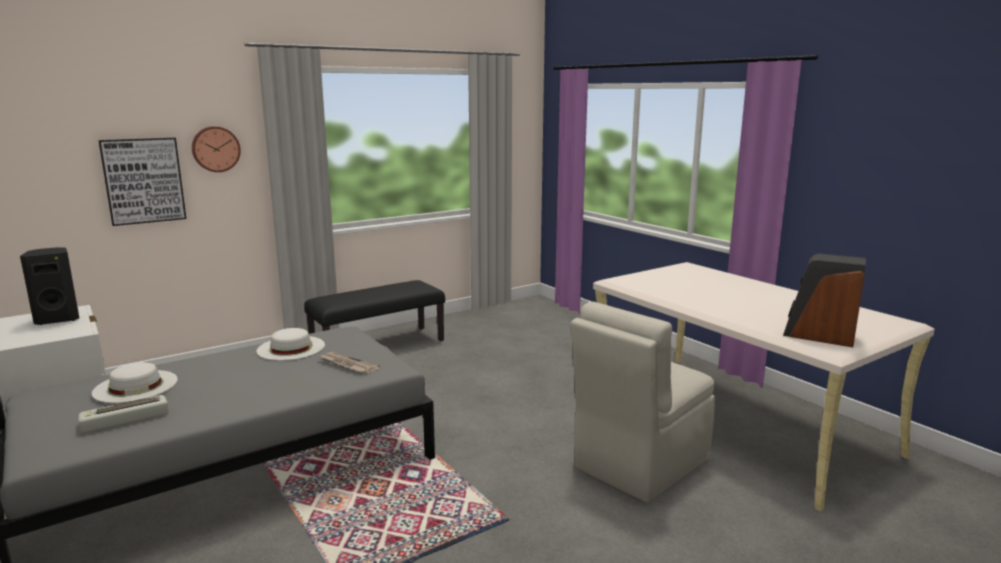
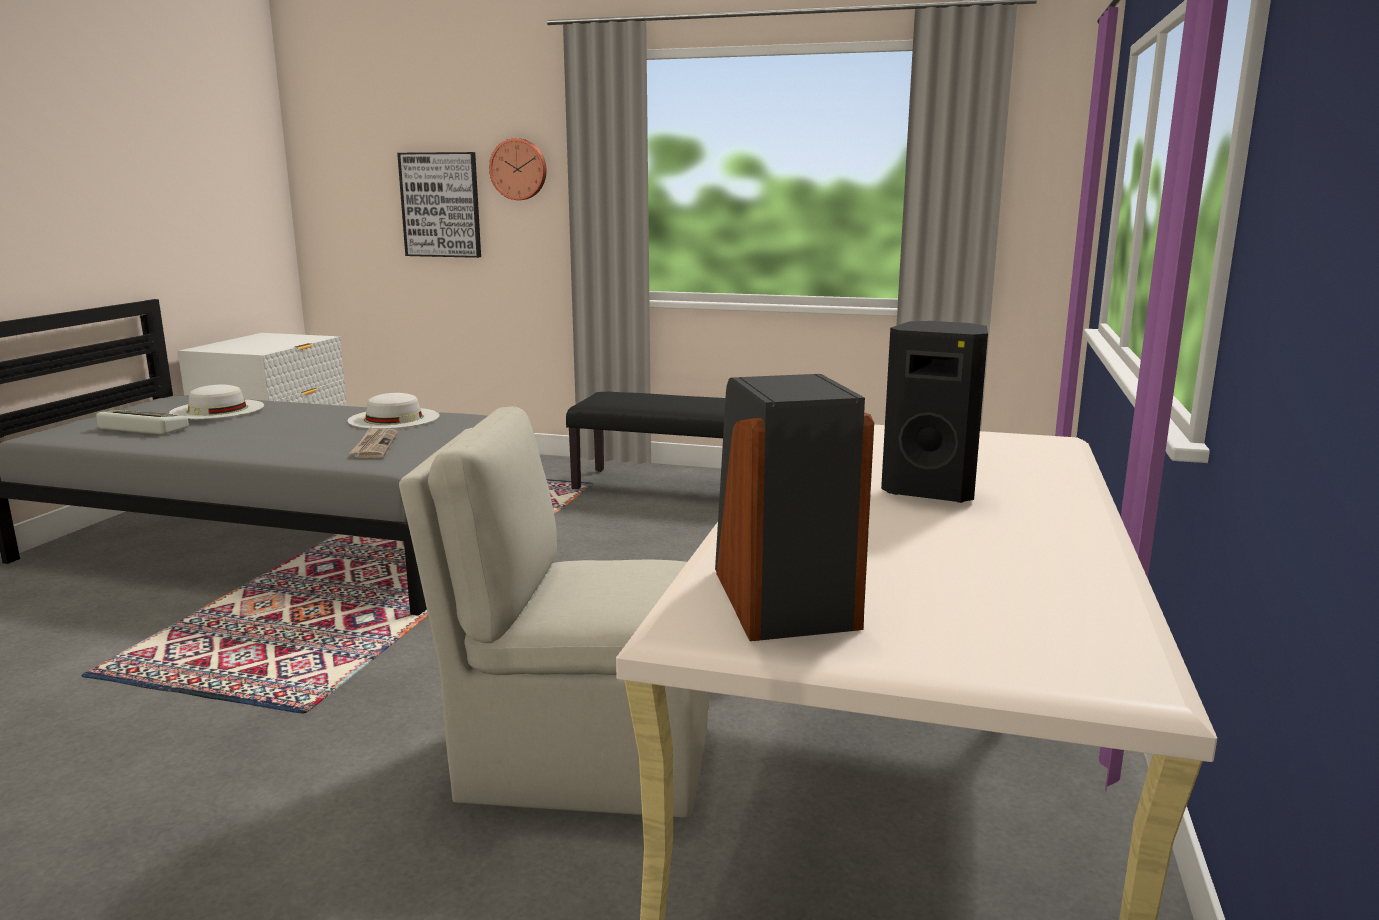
camera: 50 degrees right, 0 degrees up
black speaker [20,247,79,325] -> black speaker moved to [881,321,988,503]

